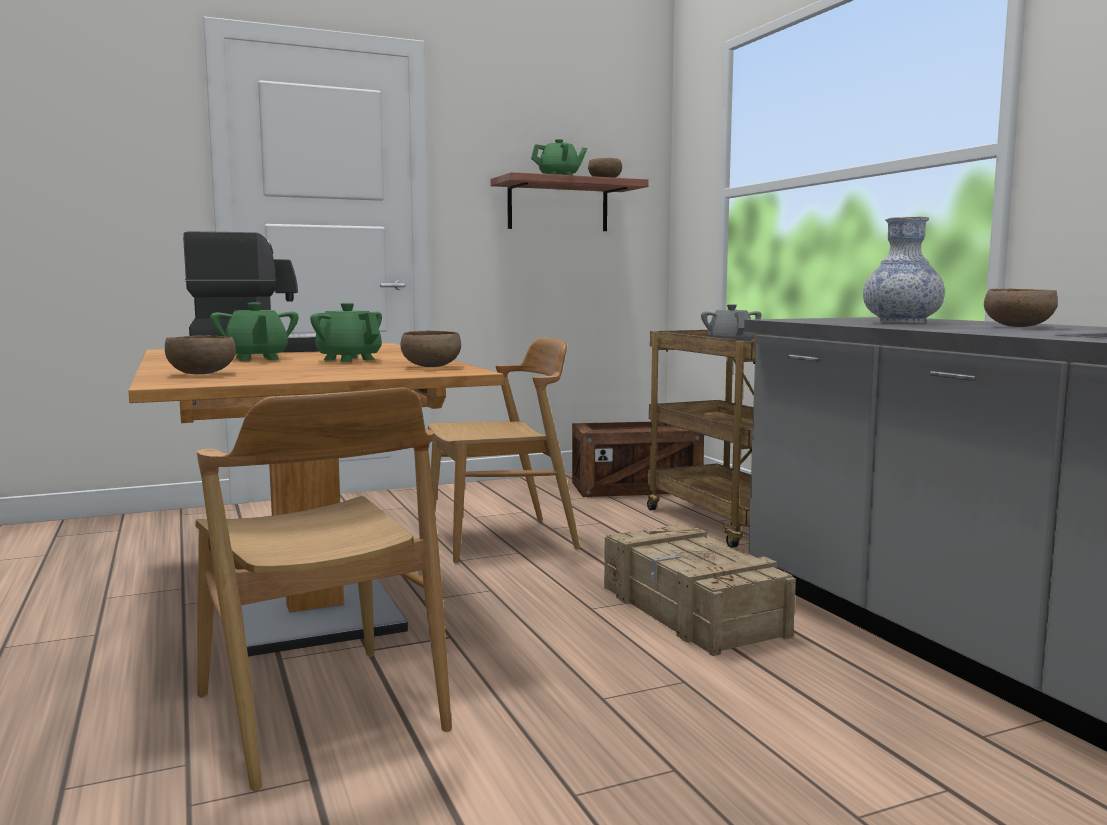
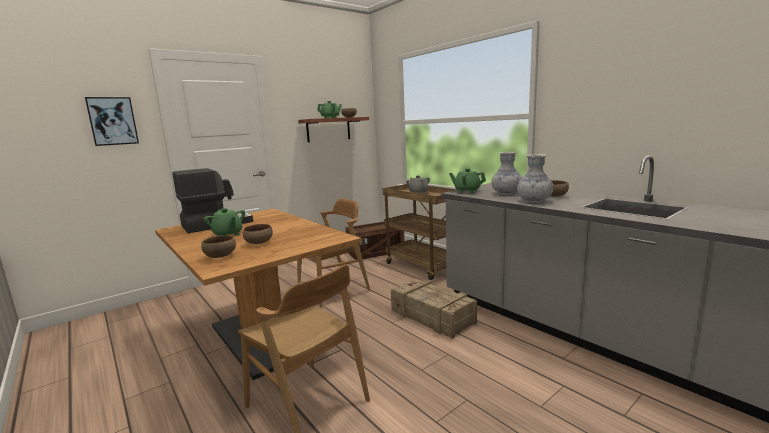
camera: 15 degrees left, 5 degrees up
green teapot [310,303,382,362] -> green teapot moved to [449,168,486,193]
brown bowl [400,330,461,367] -> brown bowl moved to [243,224,273,244]
none -> picture [85,97,139,146]
none -> vase [517,154,554,203]

